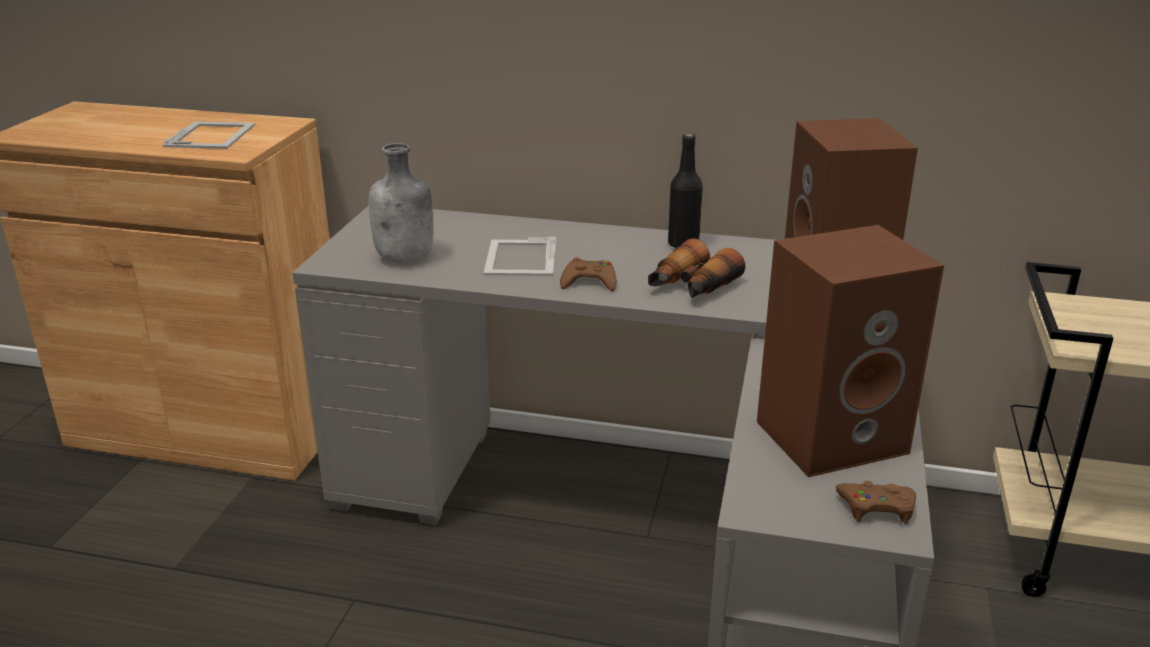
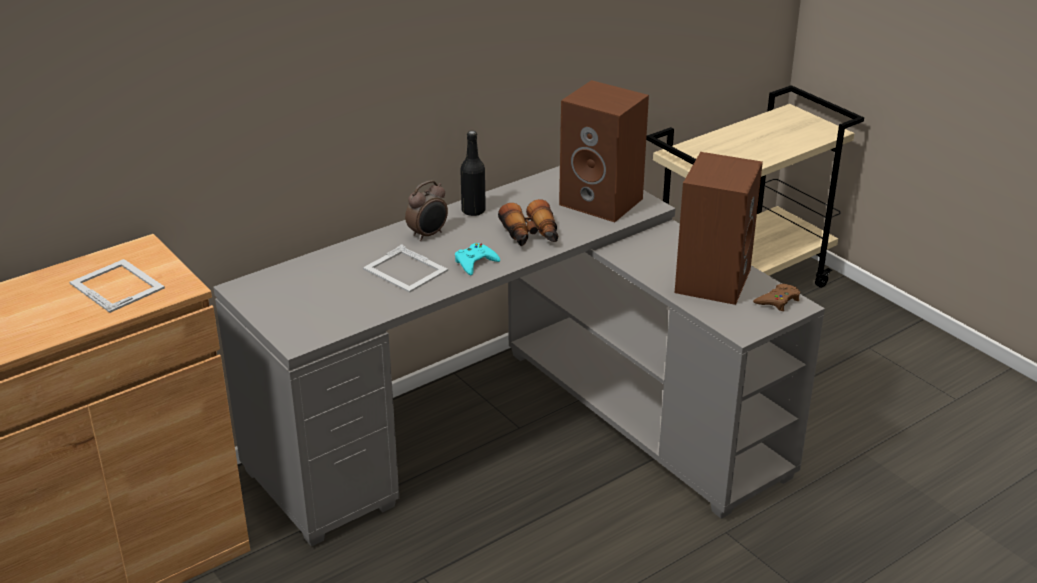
camera: 50 degrees left, 5 degrees up
grey bottle [369,143,434,262] -> none
brown game controller [560,257,617,291] -> turquoise game controller [455,243,500,275]
none -> alarm clock [405,180,448,241]

